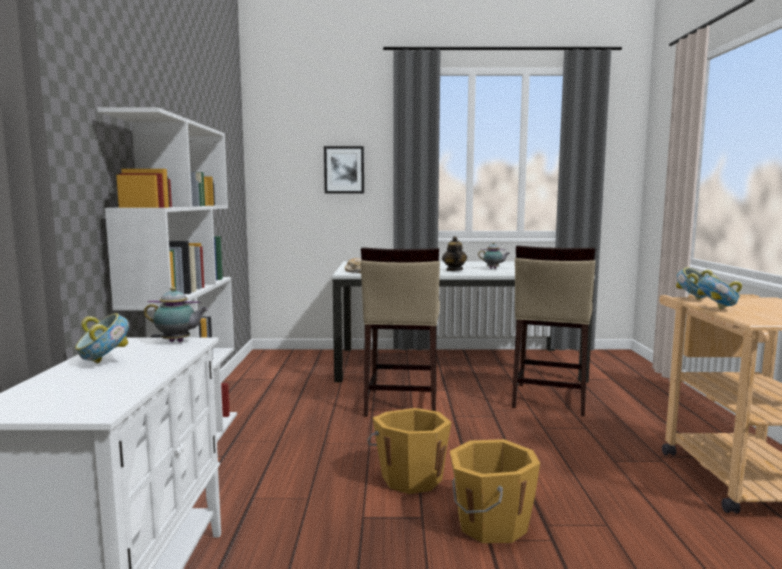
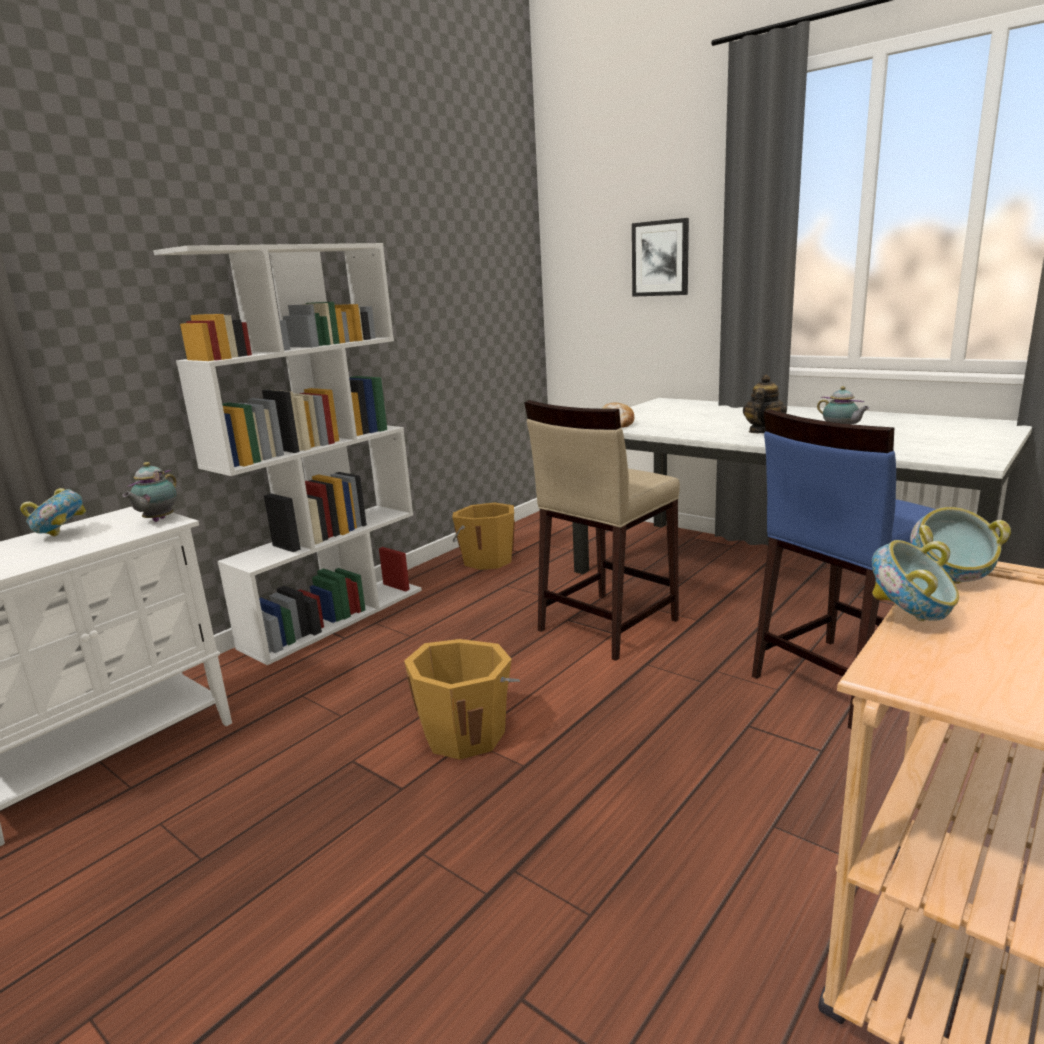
camera: 40 degrees right, 10 degrees up
teapot [144,287,208,342] -> teapot turned 60 degrees clockwise [122,462,177,522]
orange bucket [450,439,540,543] -> orange bucket moved to [452,502,515,570]
beige stool [512,245,595,417] -> blue stool [752,409,936,729]

